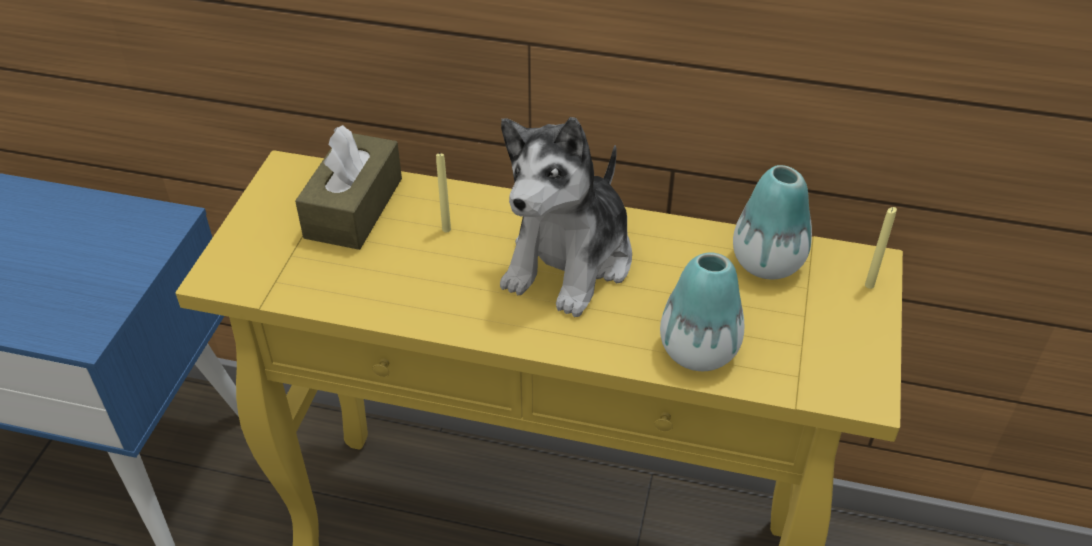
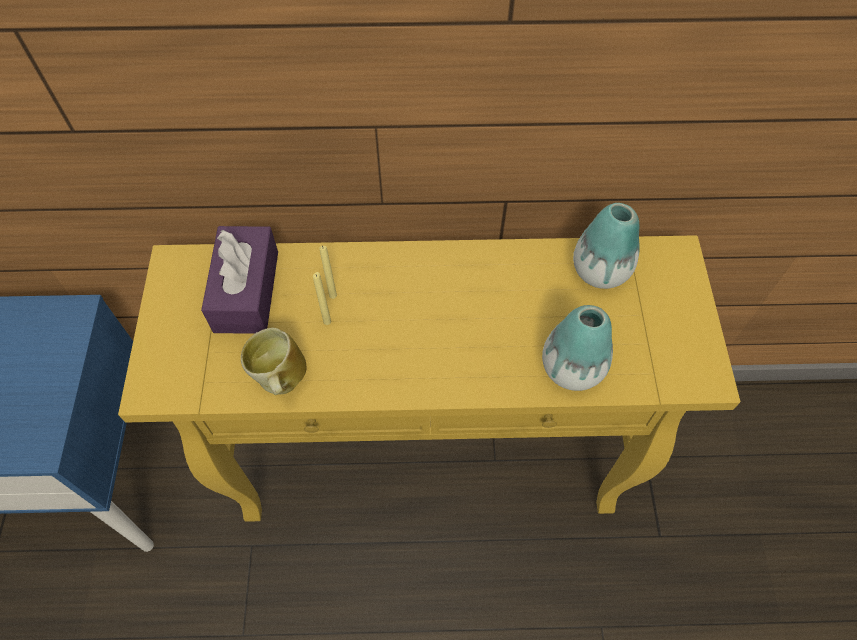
camera: 15 degrees left, 15 degrees up
brown tissue box [295,125,402,250] -> purple tissue box [201,226,278,334]
plush toy [500,117,632,317] -> none
yellow candle [865,207,897,289] -> yellow candle moved to [313,272,331,325]
none -> mug [241,328,307,395]

